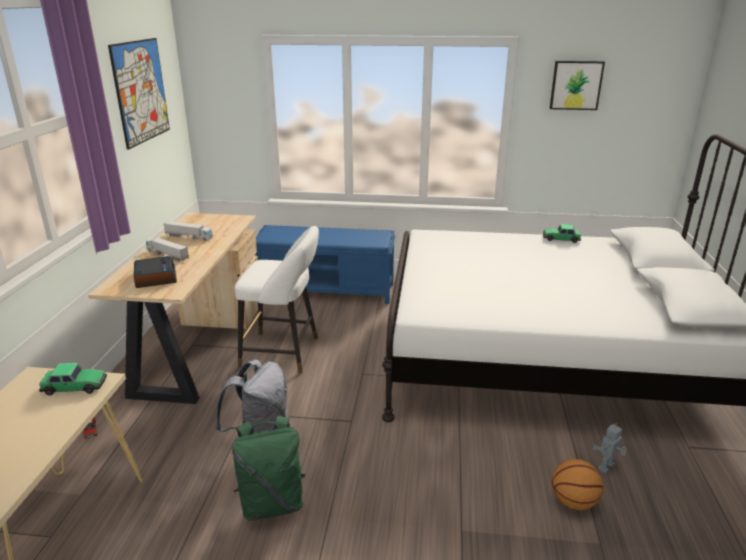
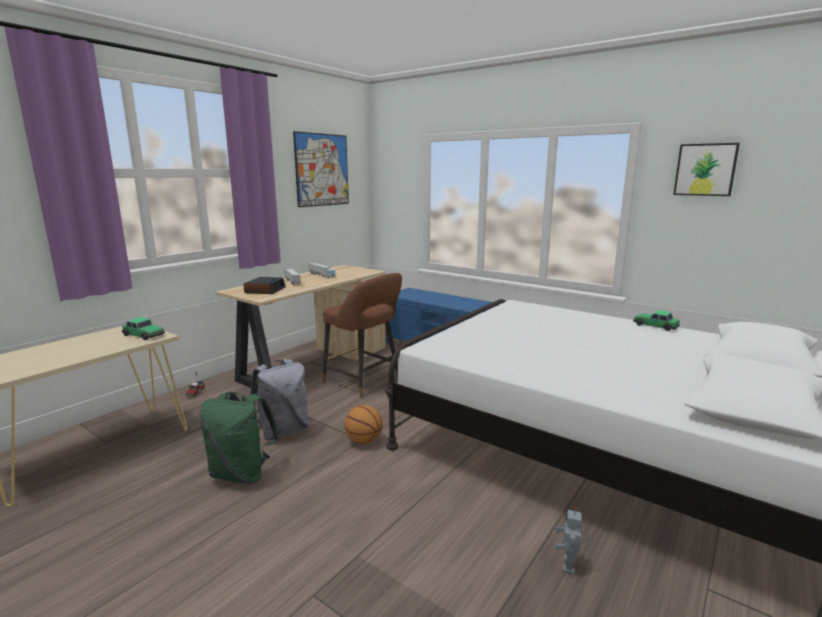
camera: 30 degrees right, 10 degrees down
white stool [235,226,319,374] -> brown stool [322,273,402,398]
basketball [552,459,603,510] -> basketball moved to [344,405,383,444]
toy robot [592,423,627,473] -> toy robot turned 60 degrees counterclockwise [554,507,593,575]

